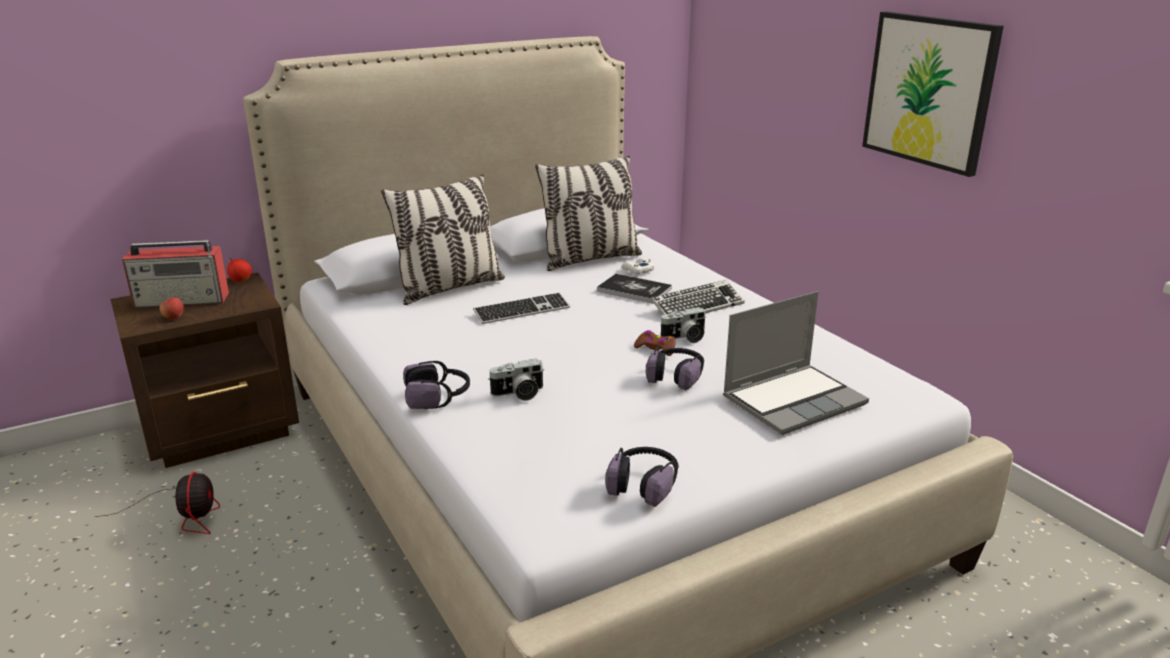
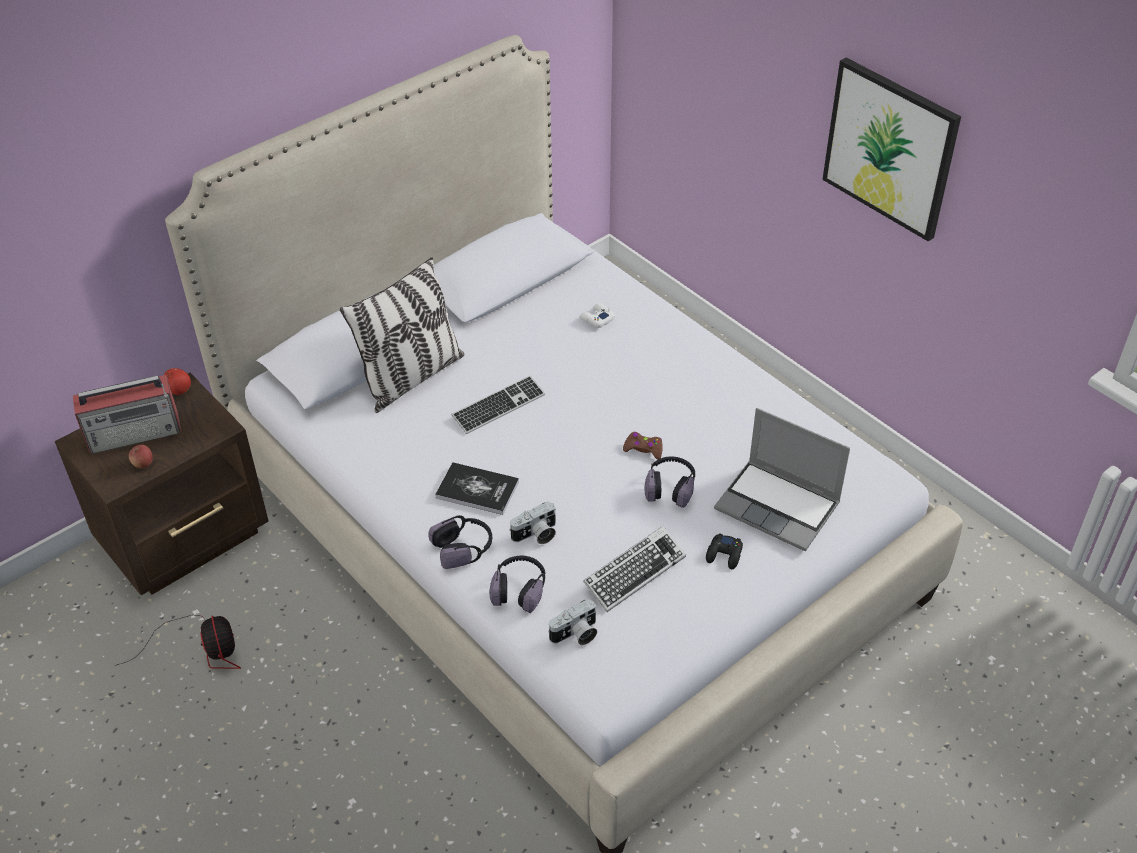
camera: 10 degrees left, 20 degrees up
pillow [535,156,642,271] -> none
book [597,274,672,304] -> book moved to [435,462,519,515]
headphones [605,447,678,507] -> headphones moved to [489,556,545,613]
keyboard [651,280,745,315] -> keyboard moved to [583,526,686,612]
camera [660,307,706,343] -> camera moved to [548,599,597,645]
laptop [723,291,869,435] -> laptop turned 75 degrees clockwise [714,408,850,551]
none -> black game controller [706,533,743,569]

